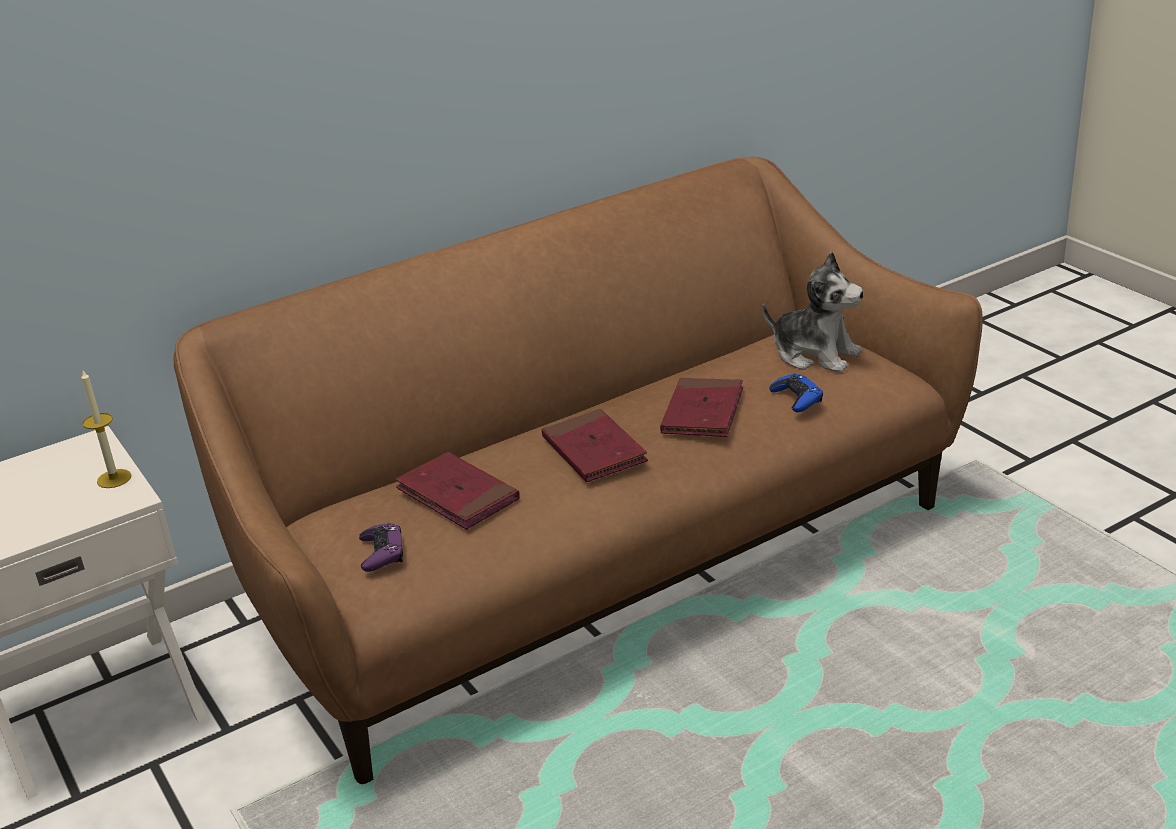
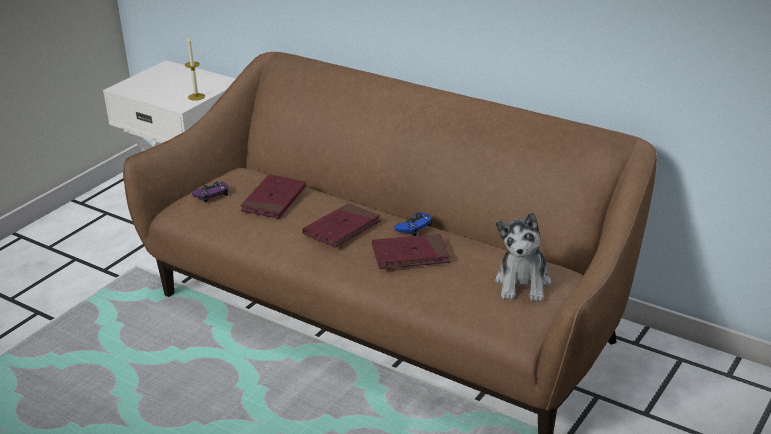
camera: 65 degrees right, 0 degrees up
blue game controller [769,373,823,412] -> blue game controller moved to [394,212,432,236]

